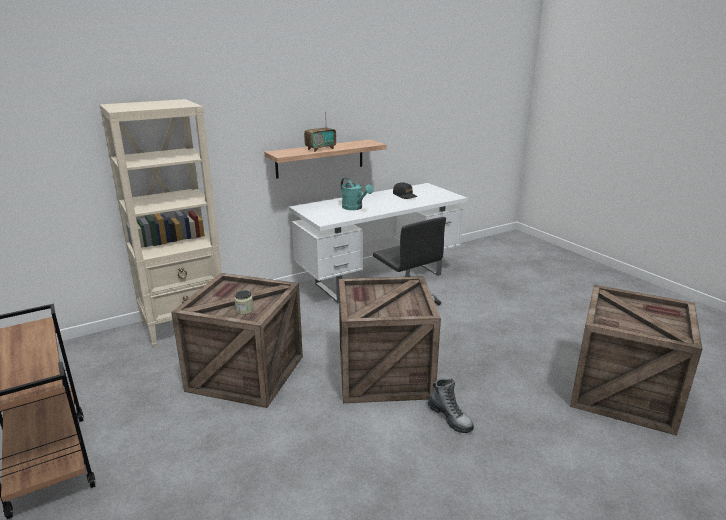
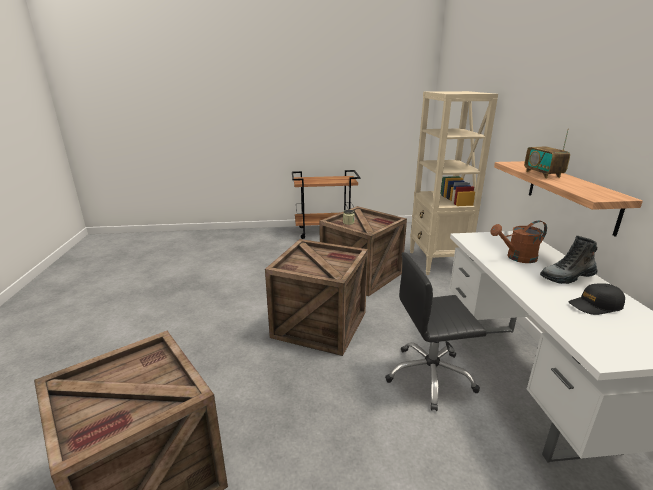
camera: 115 degrees right, 0 degrees up
turquoise watering can [341,178,373,210] -> brown watering can [490,220,547,263]
boot [428,378,474,433] -> boot moved to [540,236,598,284]

